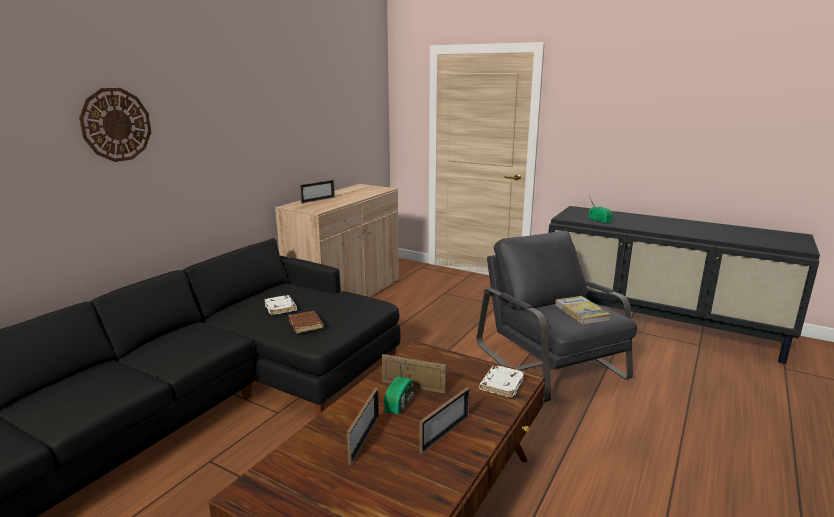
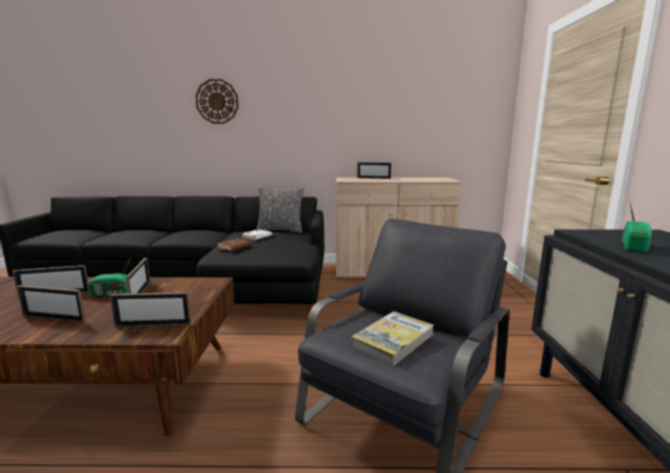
camera: 60 degrees right, 5 degrees down
white book [479,365,525,398] -> picture frame [110,292,191,327]
none -> pillow [256,187,304,233]

